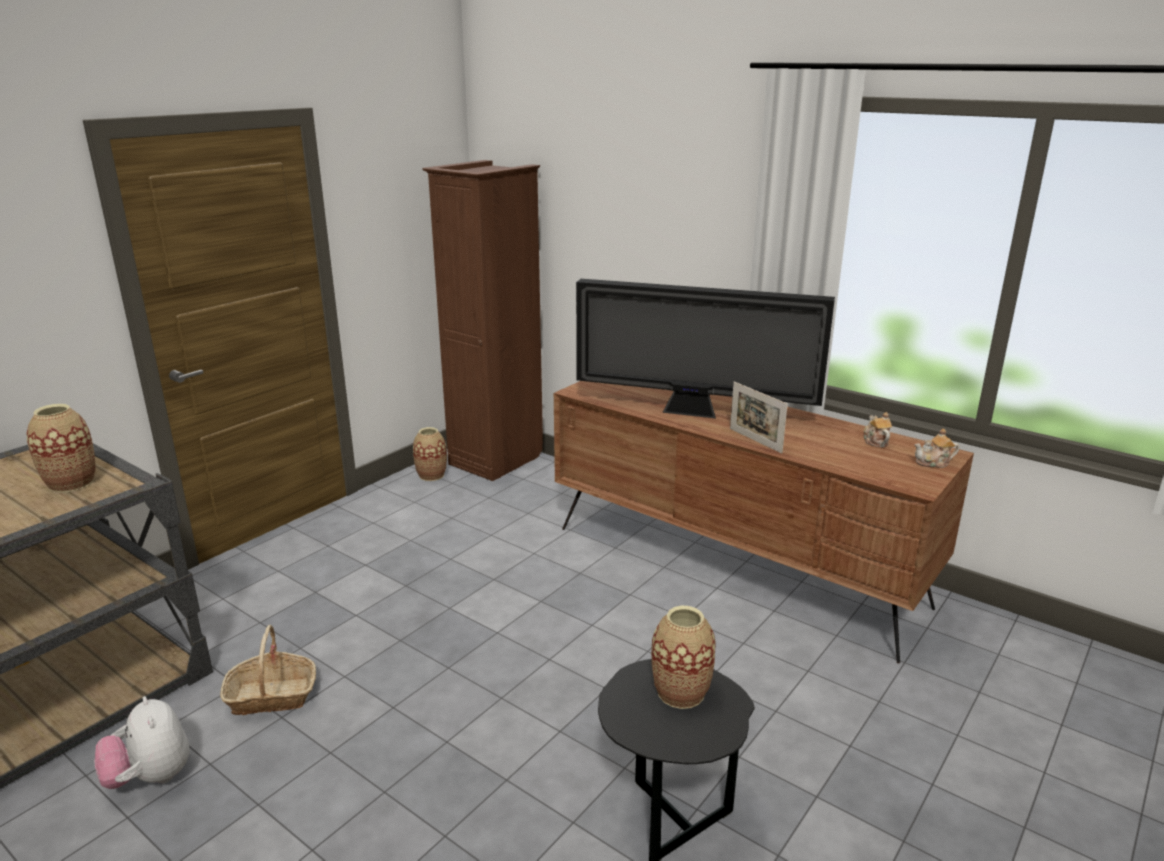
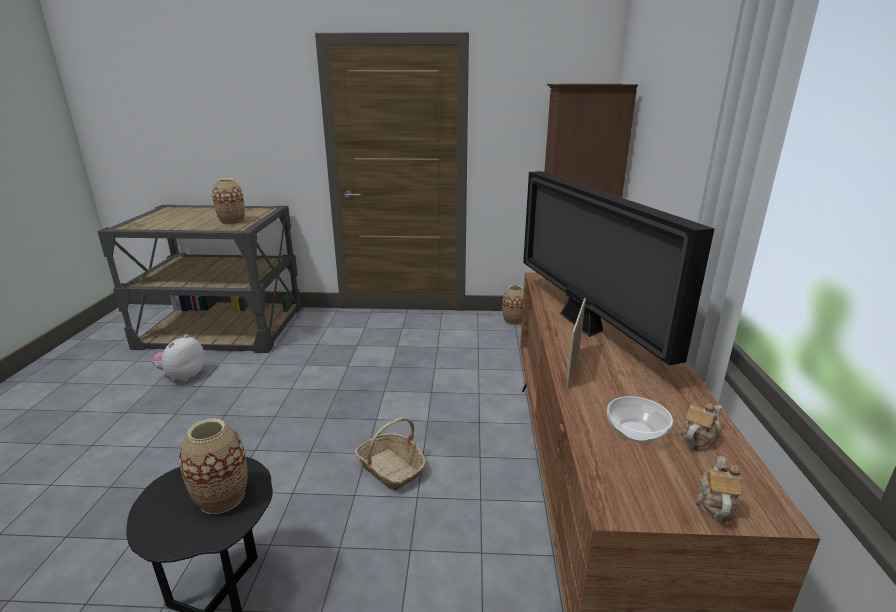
camera: 55 degrees right, 0 degrees up
basket [220,625,316,715] -> basket moved to [355,417,426,490]
teapot [914,428,959,468] -> teapot turned 60 degrees clockwise [695,456,743,522]
none -> bowl [607,396,673,443]

